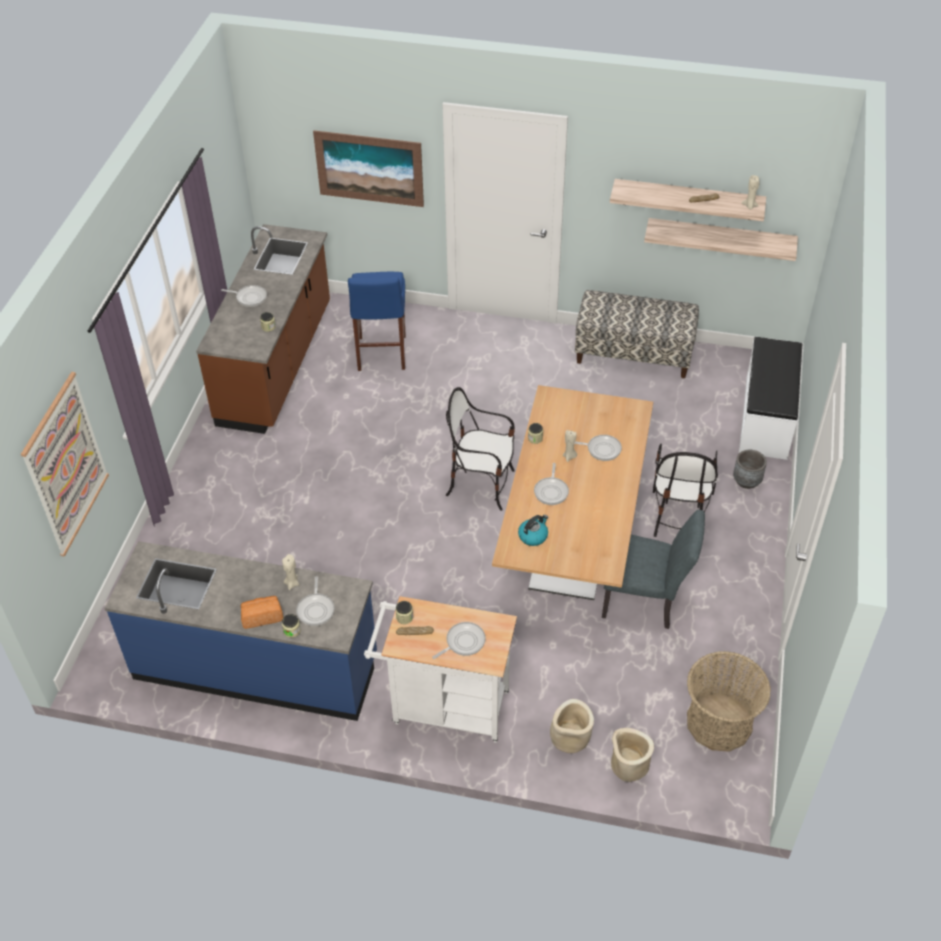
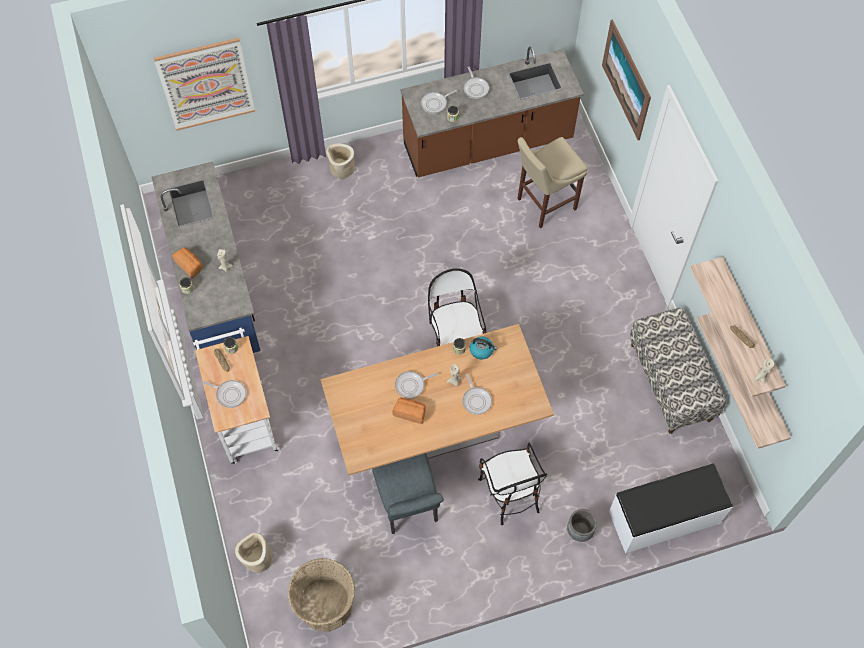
camera: 60 degrees right, 15 degrees up
frying pan [296,576,335,626] -> frying pan moved to [421,90,457,114]
blue stool [348,271,406,371] -> beige stool [517,137,588,228]
kettle [518,515,548,546] -> kettle moved to [470,336,497,359]
beige planter [550,699,594,753] -> beige planter moved to [326,143,355,179]
chair [653,444,718,537] -> chair turned 90 degrees counterclockwise [478,443,547,526]
none -> bread [392,398,426,424]

